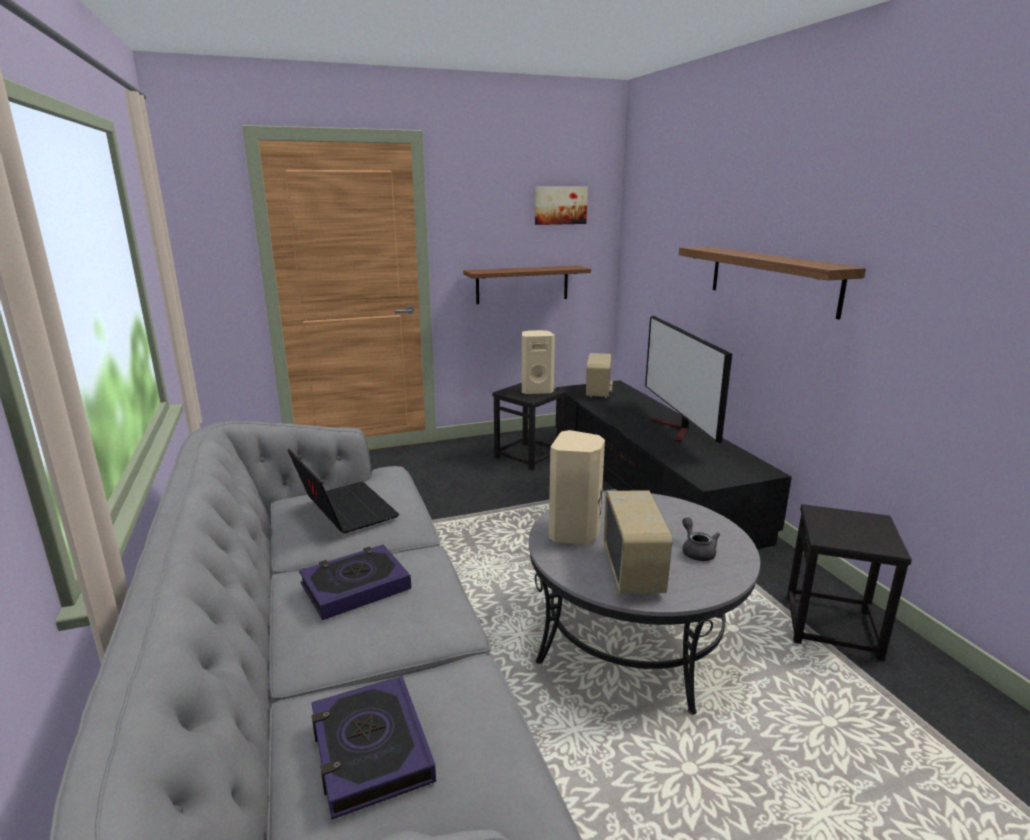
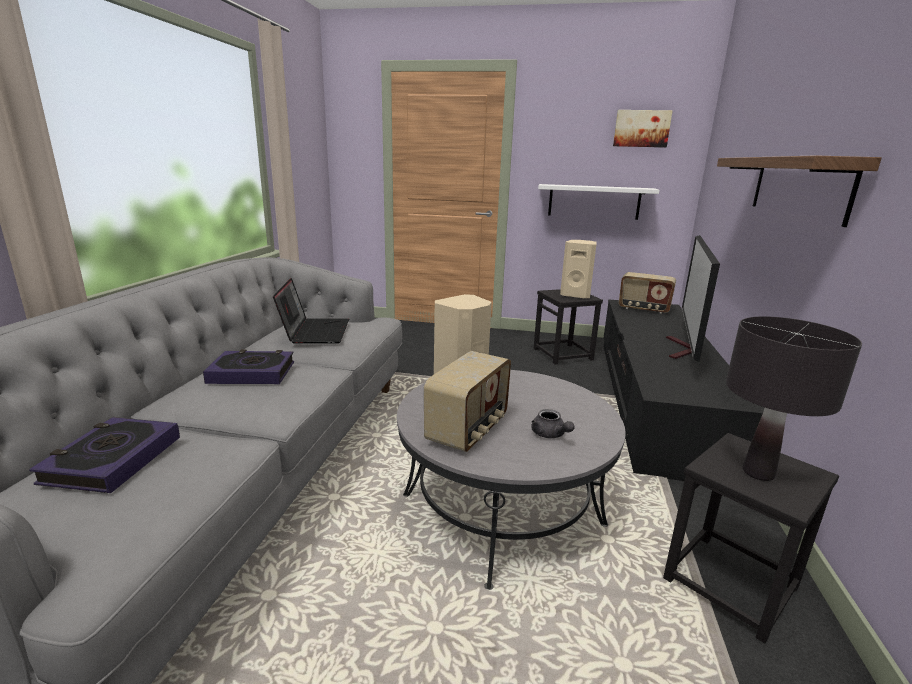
camera: 30 degrees right, 0 degrees up
brown shelf [463,265,591,304] -> white shelf [538,184,660,220]
radio [586,353,613,398] -> radio turned 75 degrees clockwise [619,272,676,314]
grey teapot [682,517,720,561] -> grey teapot turned 135 degrees clockwise [531,409,575,438]
none -> black table lamp [726,316,862,481]

